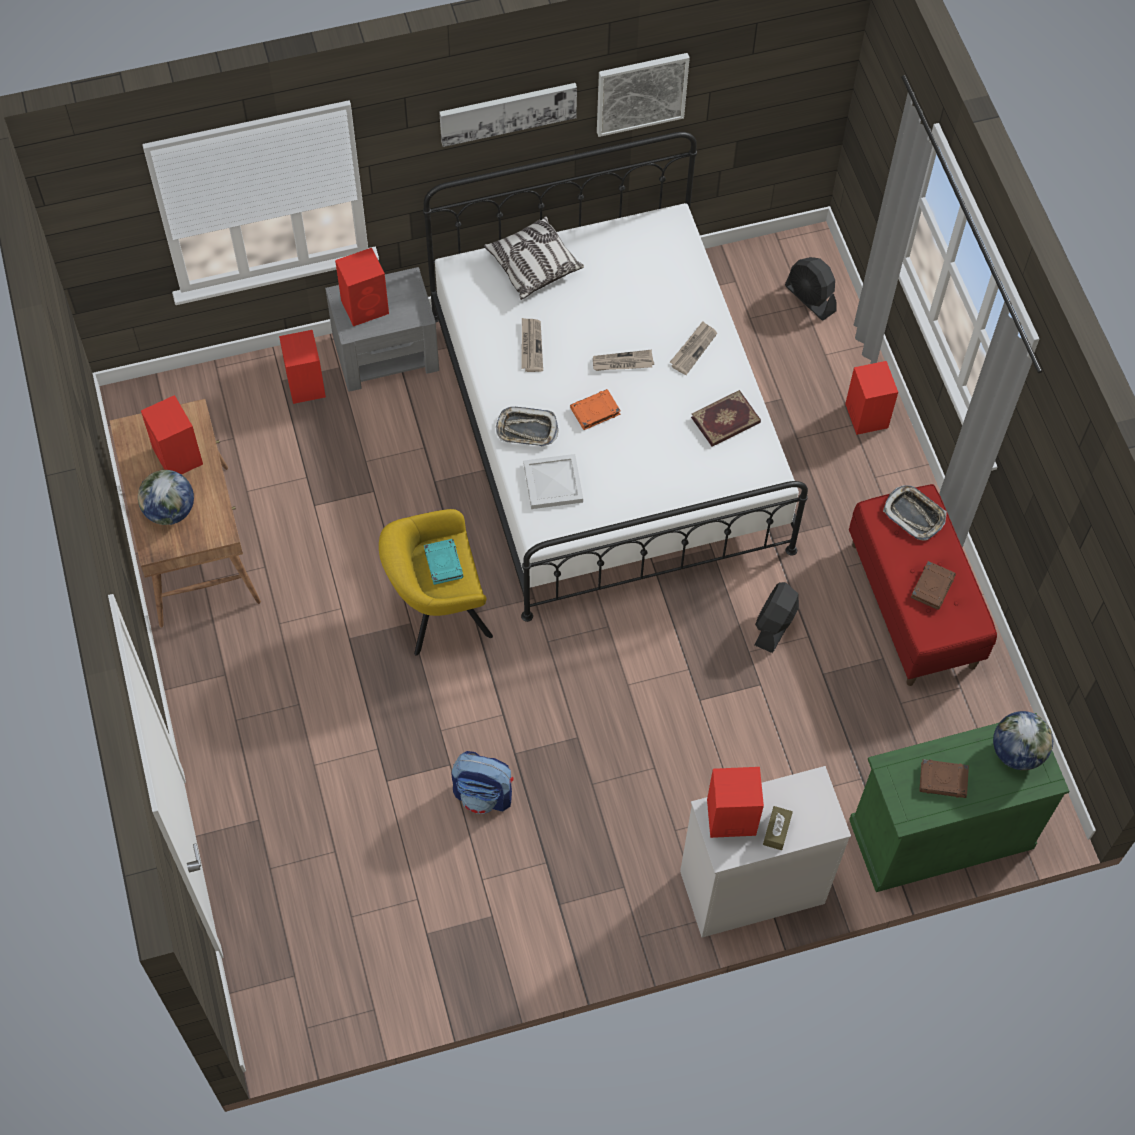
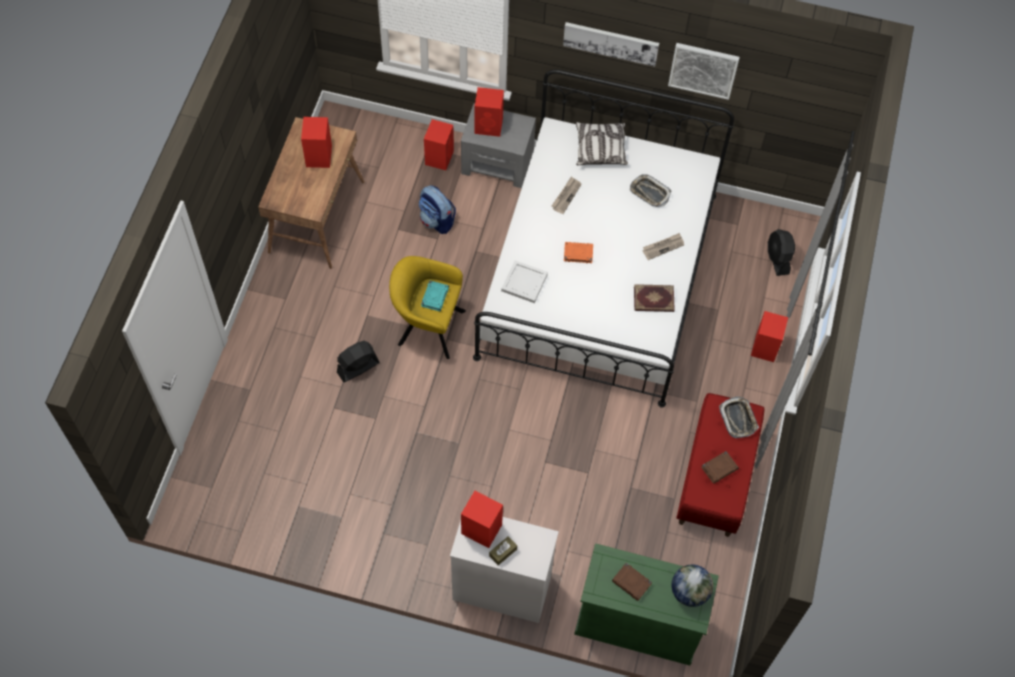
camera: 30 degrees right, 0 degrees up
globe [138,470,194,525] -> none
backpack [451,751,513,814] -> backpack moved to [419,185,456,234]
tray [496,407,559,446] -> tray moved to [630,174,671,207]
newspaper [593,350,654,371] -> none
black fan [755,582,799,653] -> black fan moved to [337,341,379,382]

